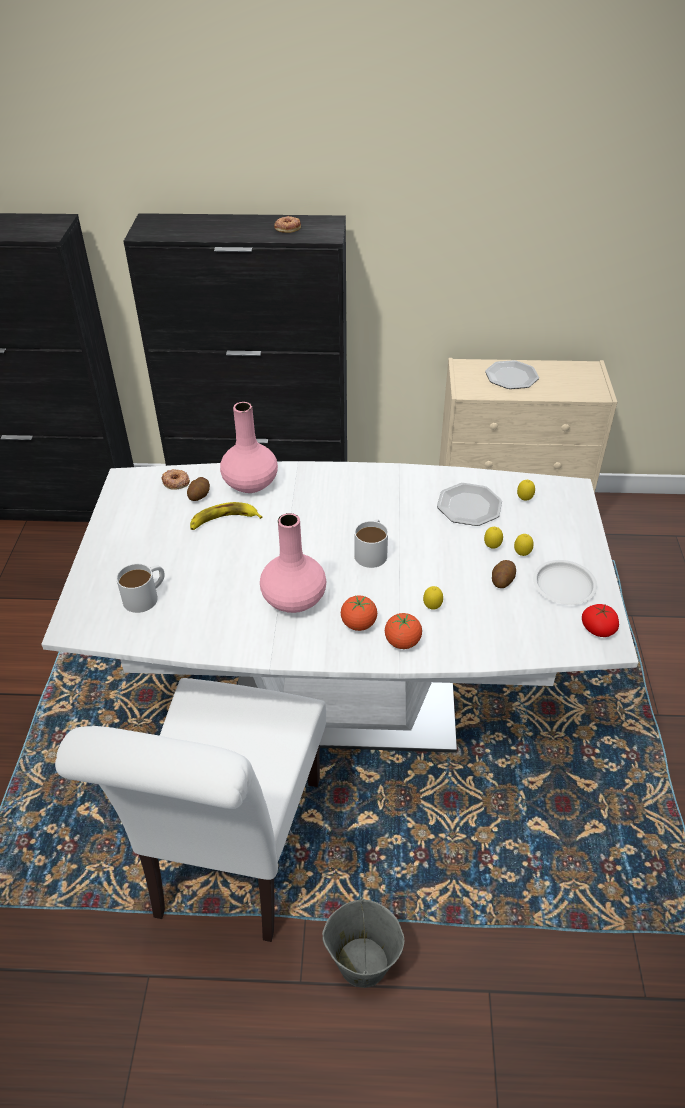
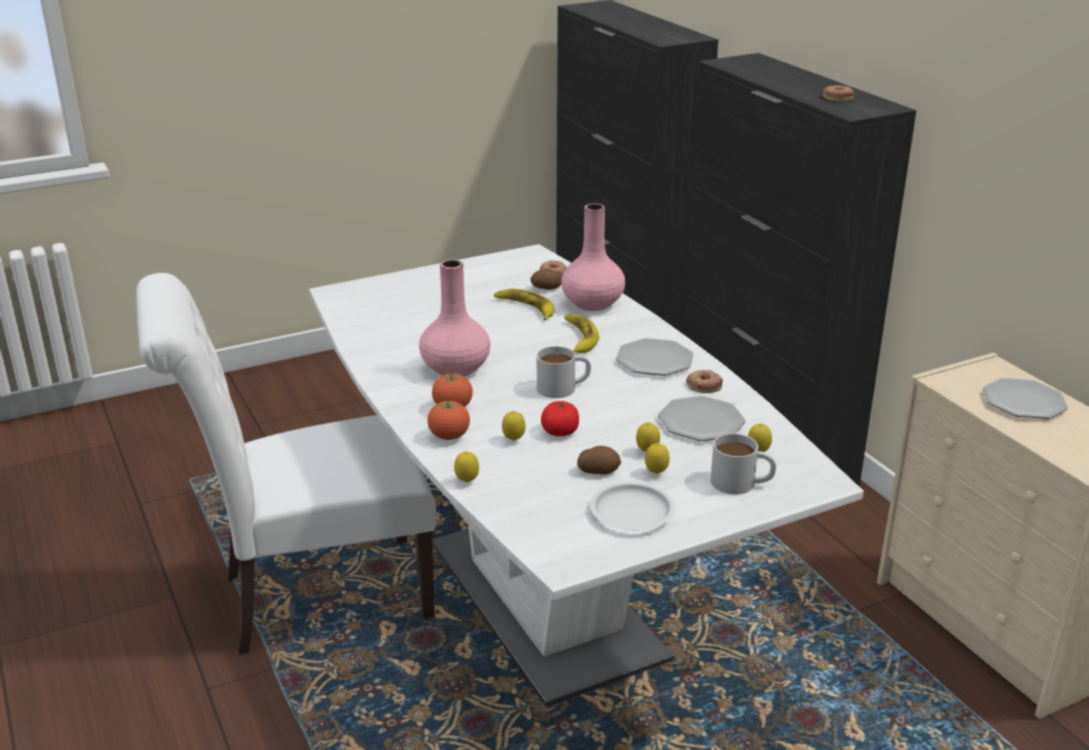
camera: 60 degrees right, 15 degrees down
white mug [116,564,165,613] -> white mug moved to [710,433,776,494]
grey bucket [322,898,404,988] -> none
tomato [582,604,619,637] -> tomato moved to [541,401,579,436]
none -> lemon [454,451,479,483]
none -> banana [564,314,599,353]
none -> plate [616,338,694,376]
none -> donut [686,370,723,393]

